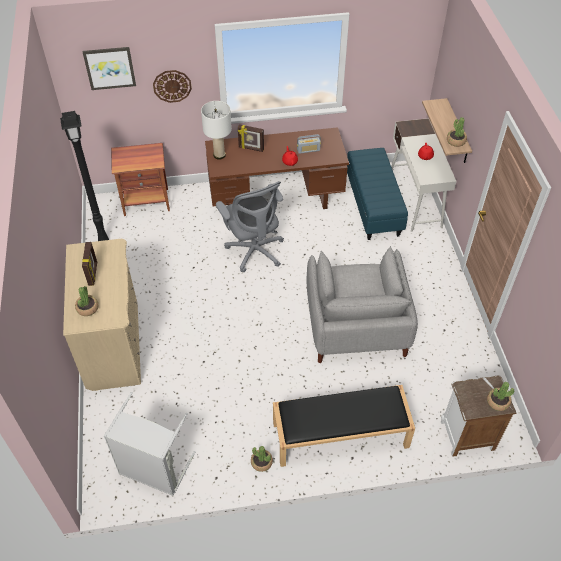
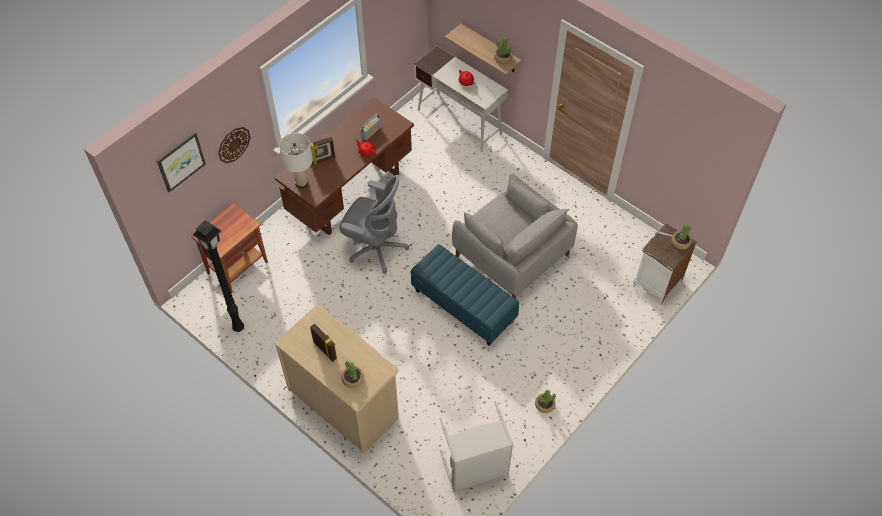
camera: 40 degrees left, 5 degrees up
black bench [273,385,415,467] -> none
blue ottoman [347,148,408,240] -> blue ottoman moved to [410,244,519,346]

